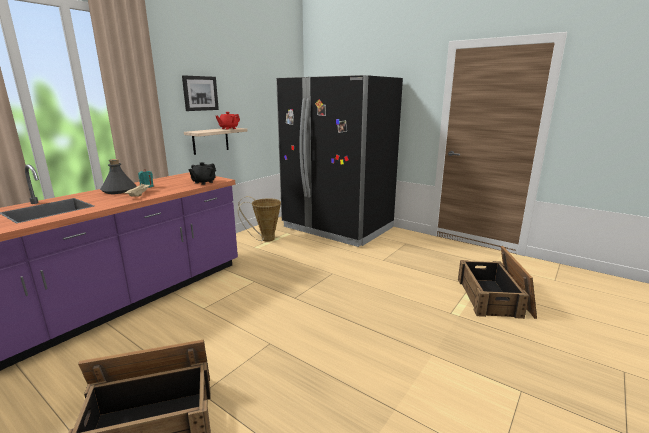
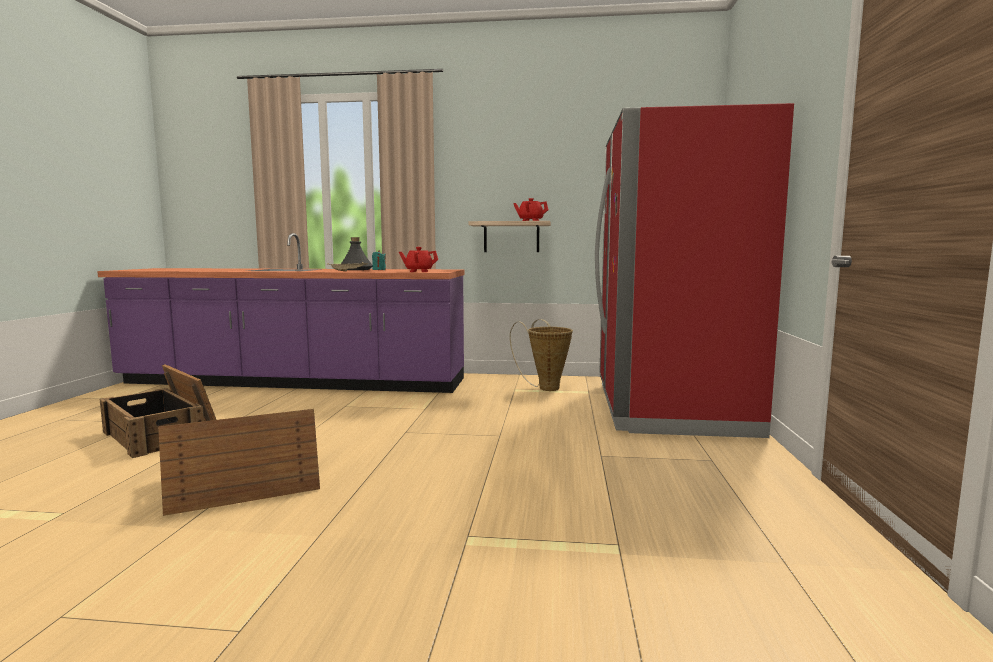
camera: 60 degrees right, 10 degrees down
picture [182,75,219,111] -> none
black teapot [188,162,216,185] -> red teapot [399,247,438,272]
black fridge [276,75,403,247] -> red fridge [595,103,794,438]
crate [458,246,537,319] -> crate moved to [158,409,320,516]

